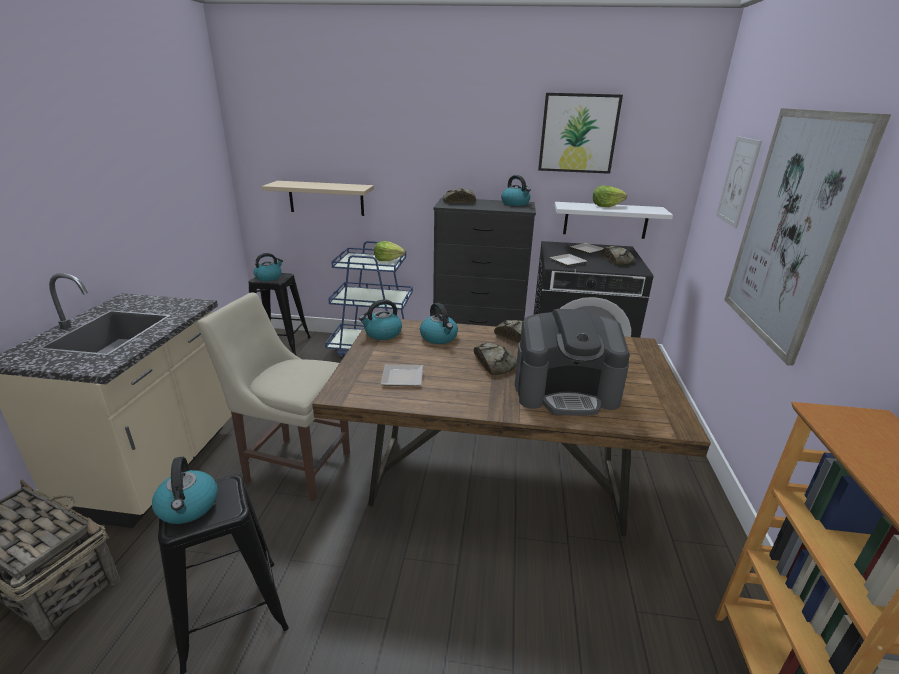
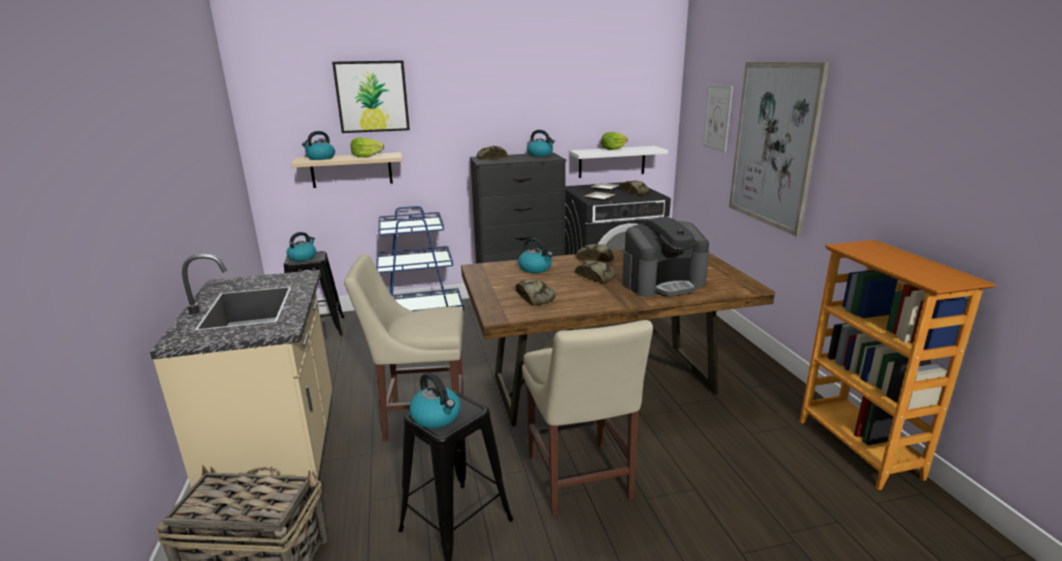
camera: 20 degrees left, 5 degrees down
kettle [359,299,402,340] -> kettle moved to [302,131,335,160]
lettuce [374,241,405,261] -> lettuce moved to [351,138,384,158]
plate [380,364,423,386] -> bread [515,280,555,306]
picture [538,93,623,174] -> picture moved to [332,60,410,133]
none -> beige chair [522,320,653,516]

